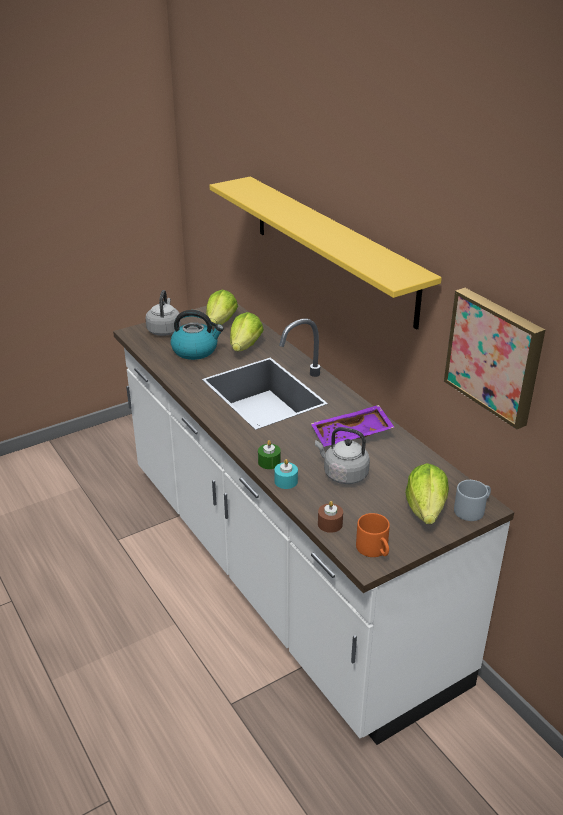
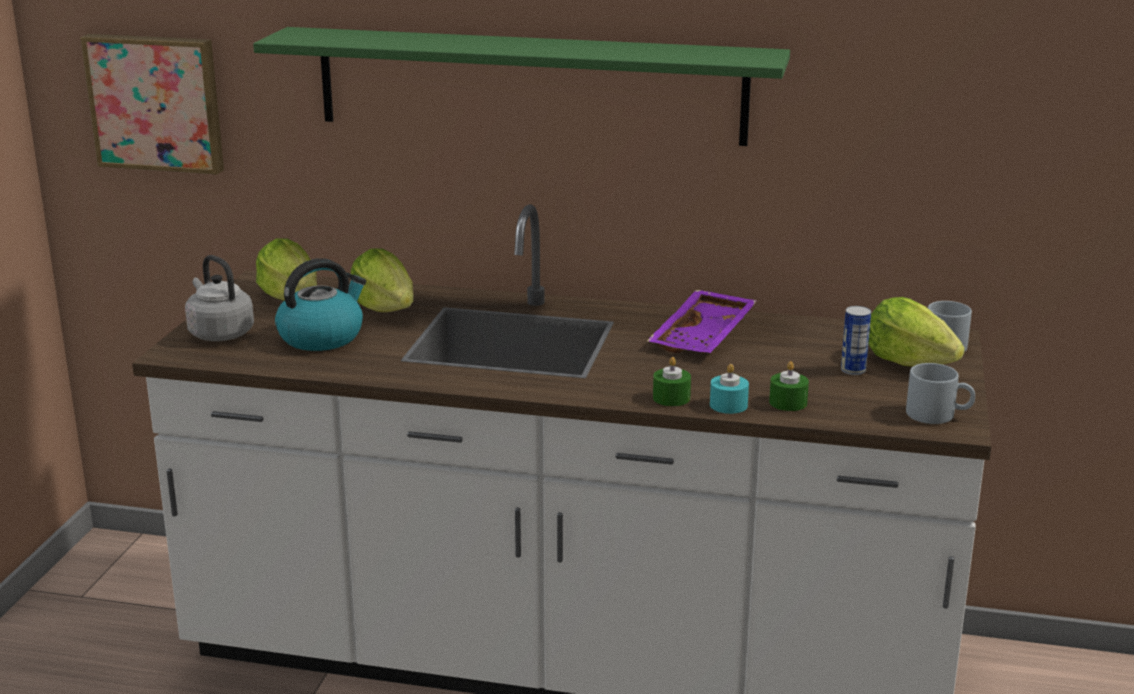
camera: 45 degrees left, 10 degrees down
yellow shelf [209,177,442,330] -> green shelf [253,27,790,146]
grey kettle [315,427,370,484] -> none
brown candle [318,501,343,533] -> none
orange mug [356,513,390,557] -> grey mug [906,363,975,424]
picture [444,288,545,429] -> picture moved to [80,34,224,175]
none -> green candle [769,361,809,411]
none -> can [841,306,871,375]

